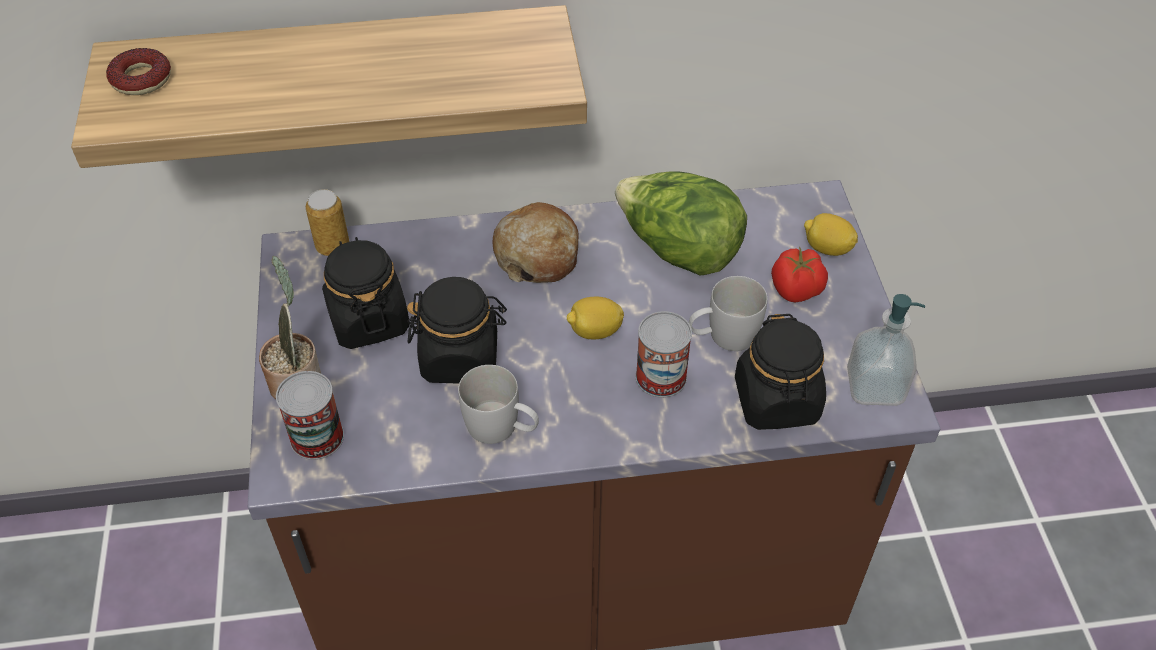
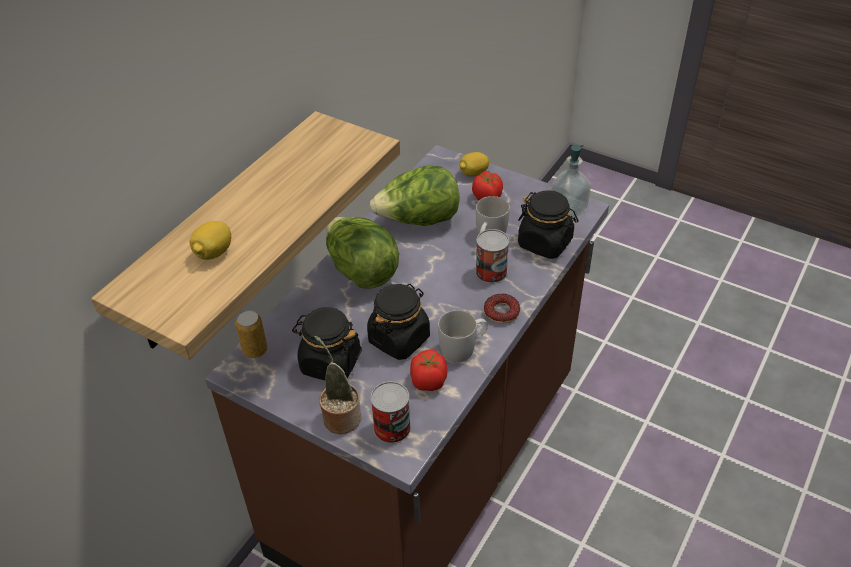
camera: 50 degrees left, 5 degrees down
donut [106,48,171,95] -> donut moved to [484,294,520,324]
bread [492,202,578,283] -> lettuce [326,217,399,289]
lemon [567,297,624,339] -> lemon moved to [189,221,231,260]
none -> tomato [410,349,447,391]

